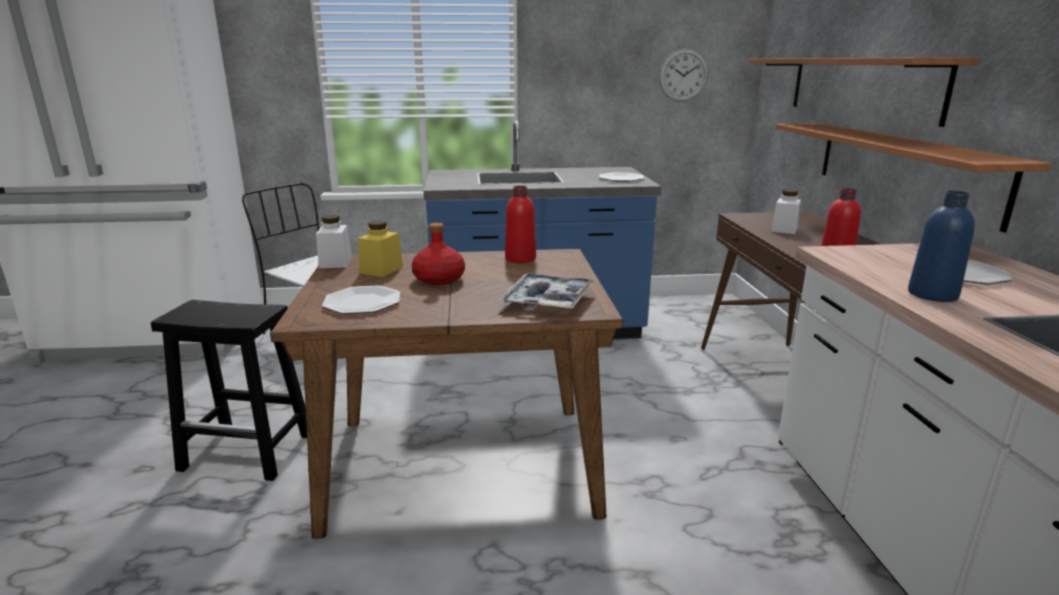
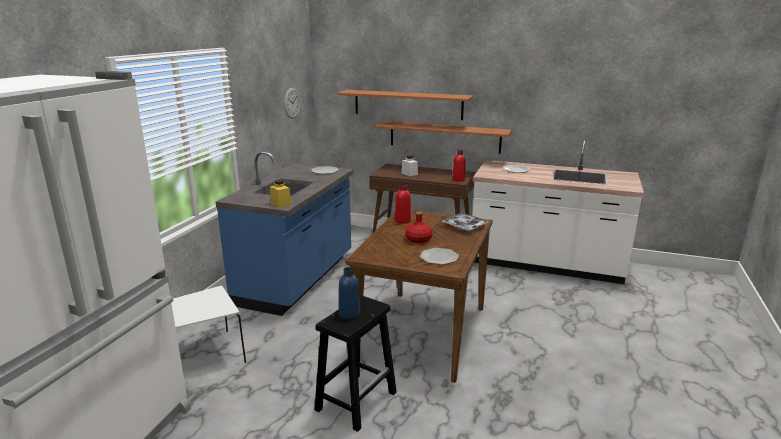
camera: 65 degrees left, 0 degrees up
white jar [316,215,352,268] -> none
yellow jar [358,221,403,277] -> yellow jar moved to [270,180,291,208]
blue bottle [908,191,975,302] -> blue bottle moved to [339,267,360,319]

